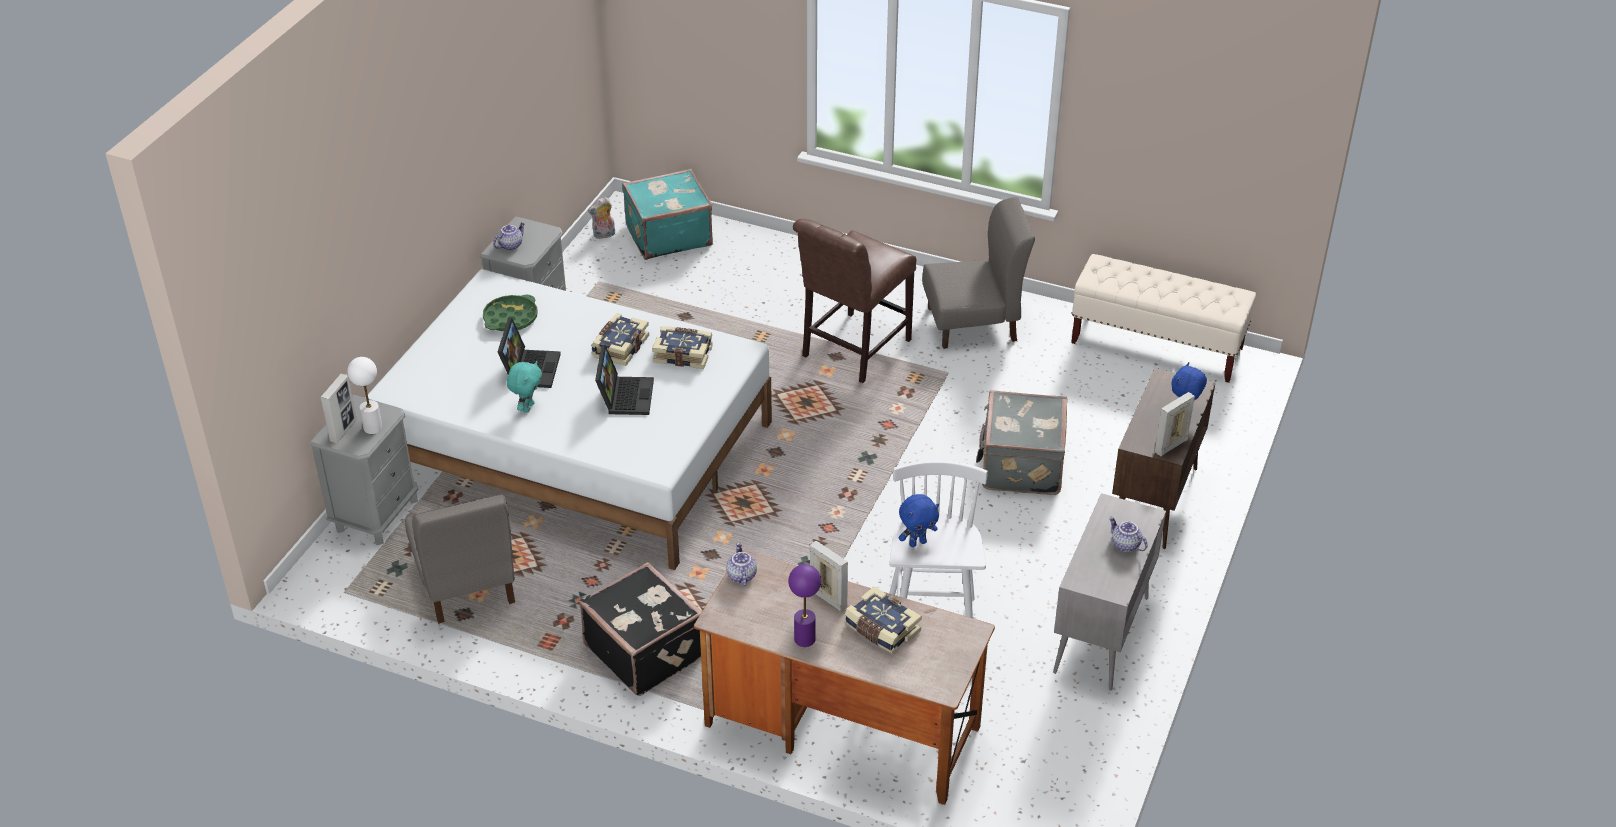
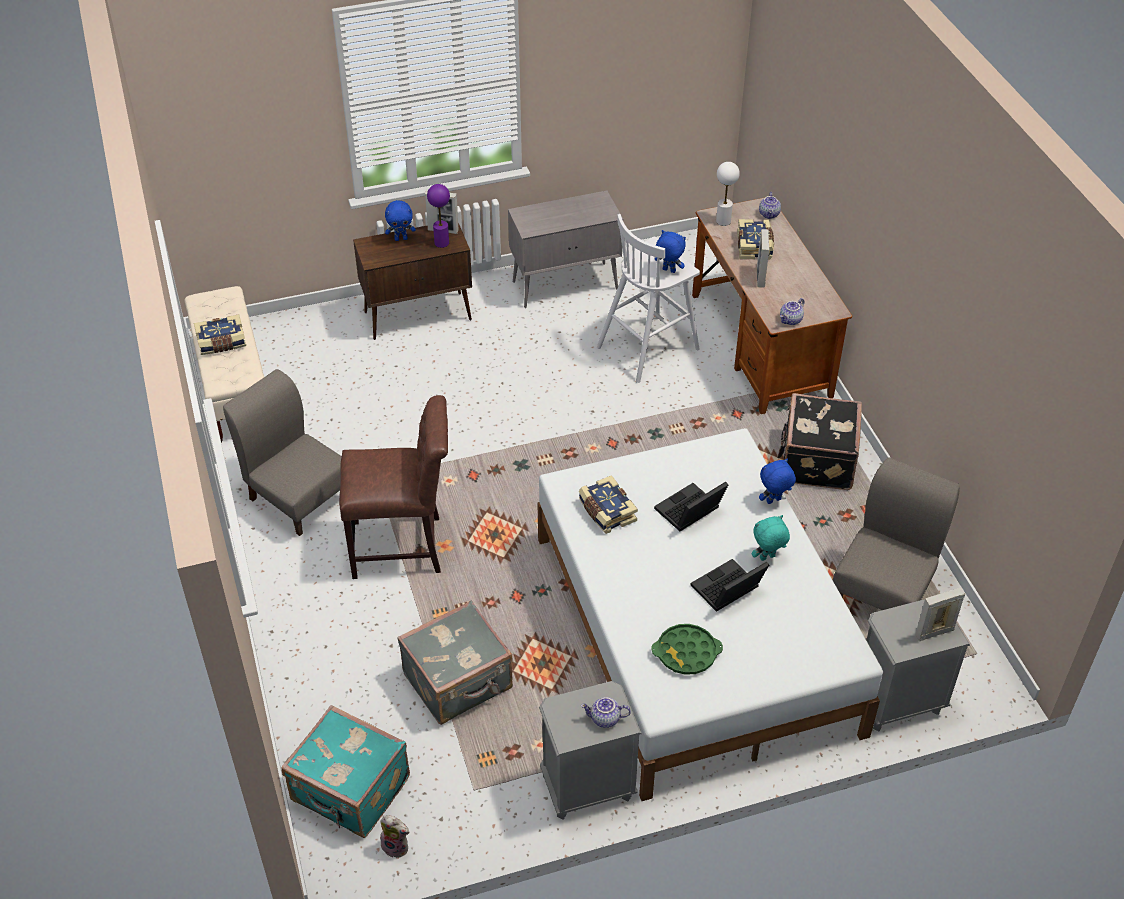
camera: 130 degrees left, 5 degrees up
white table lamp [347,357,382,434] -> white table lamp moved to [716,162,740,226]
book [591,313,649,366] -> book moved to [194,314,246,355]
purple table lamp [788,564,821,647] -> purple table lamp moved to [427,184,450,248]
grey suitcase [976,390,1067,495] -> grey suitcase moved to [397,601,513,725]
teapot [1109,517,1148,552] -> teapot moved to [759,192,781,219]
none -> blue plush toy [759,458,796,504]

